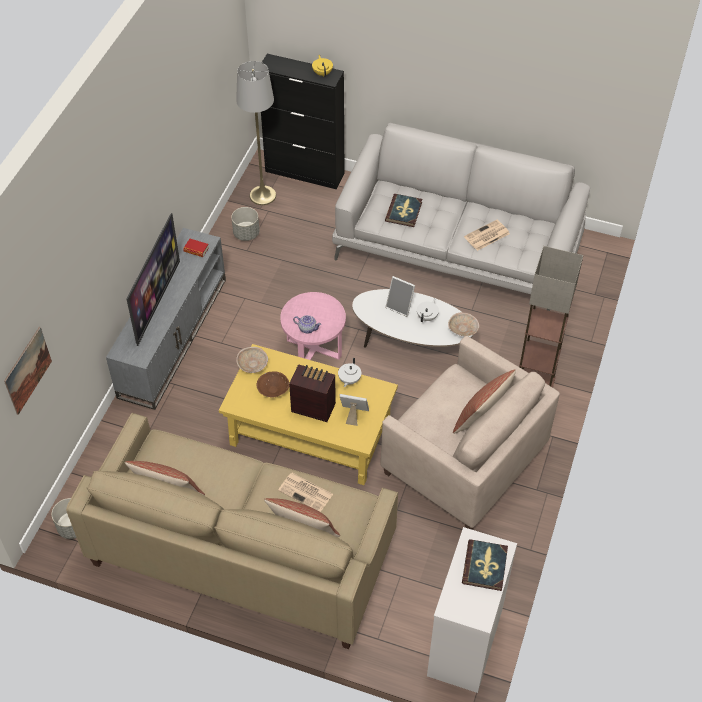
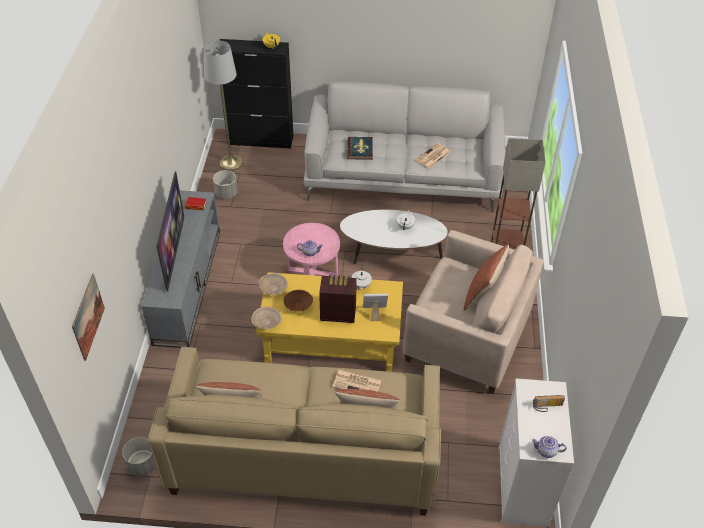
camera: 15 degrees left, 5 degrees down
picture frame [385,276,415,317] -> none
beige bowl [448,313,480,336] -> beige bowl moved to [251,307,282,329]
book [462,539,508,591] -> radio [533,395,565,412]
none -> teapot [532,436,567,458]

